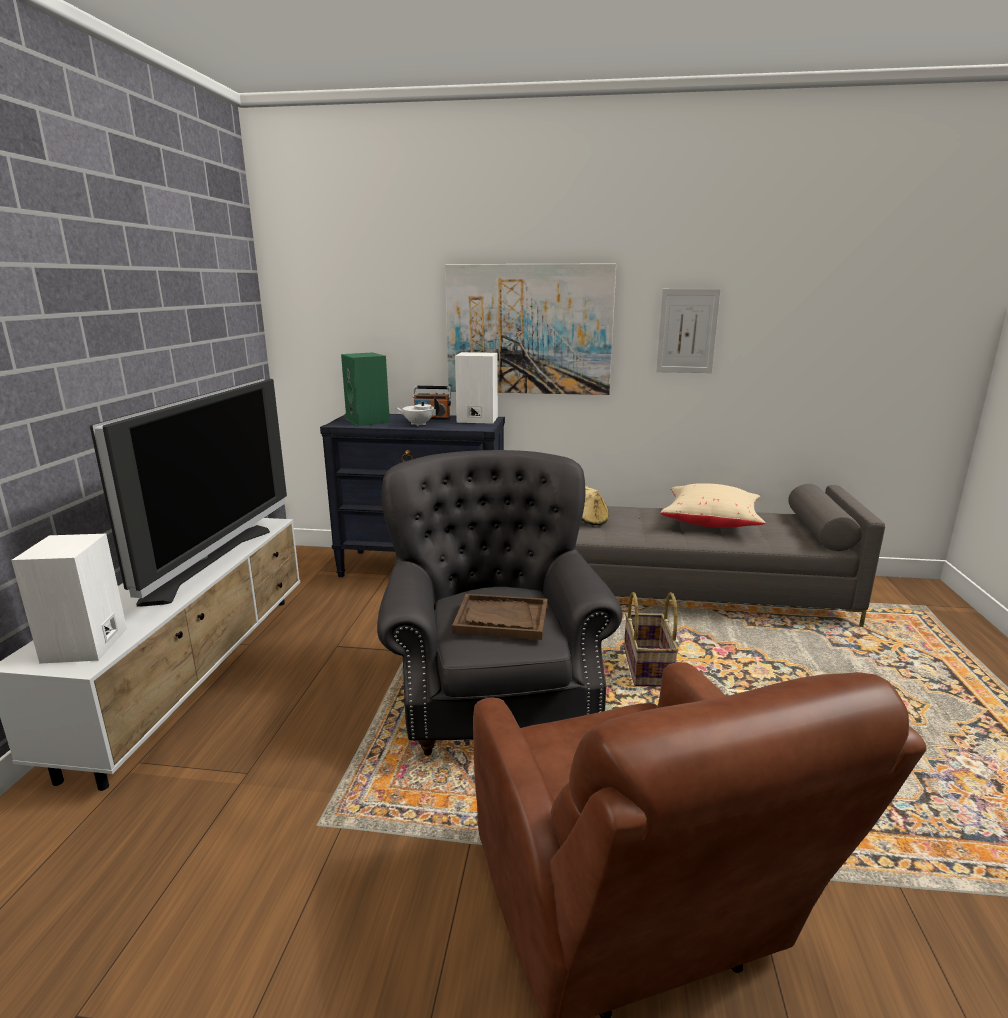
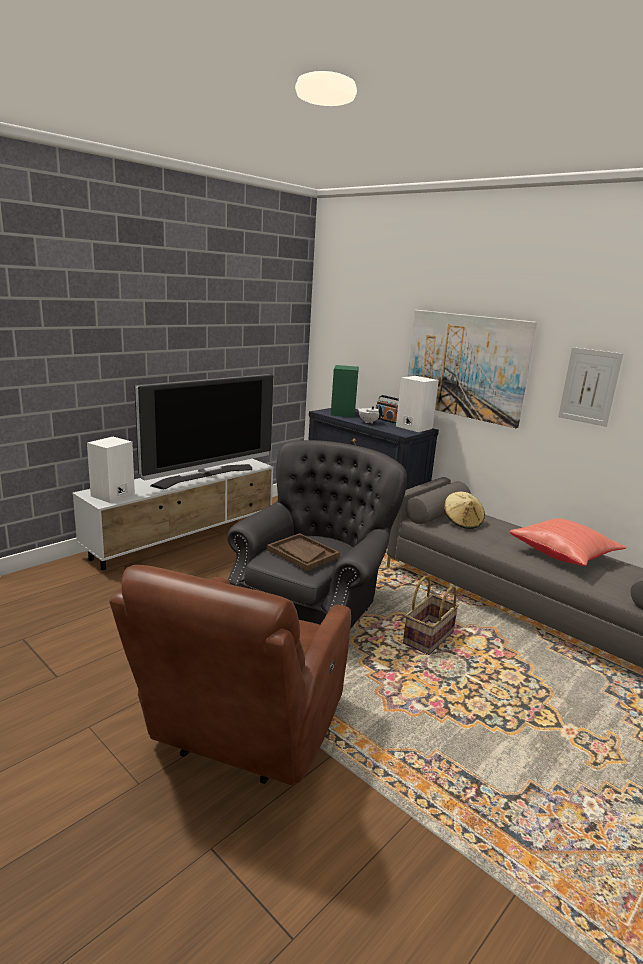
camera: 35 degrees right, 0 degrees up
beige pillow [661,483,766,528] -> red pillow [509,519,626,566]

